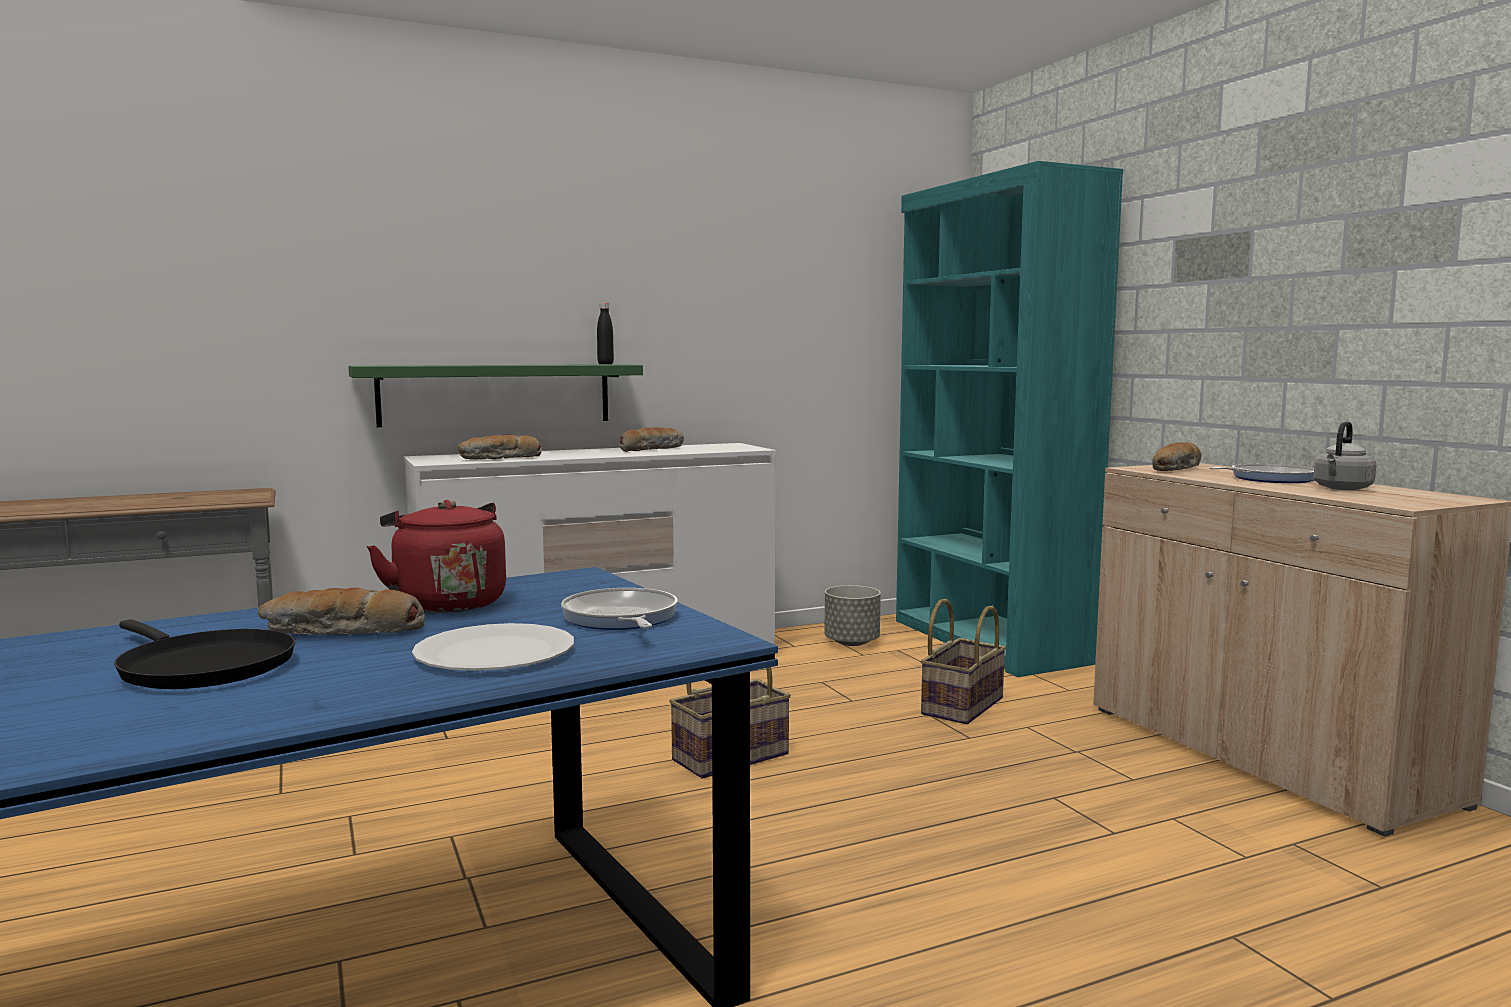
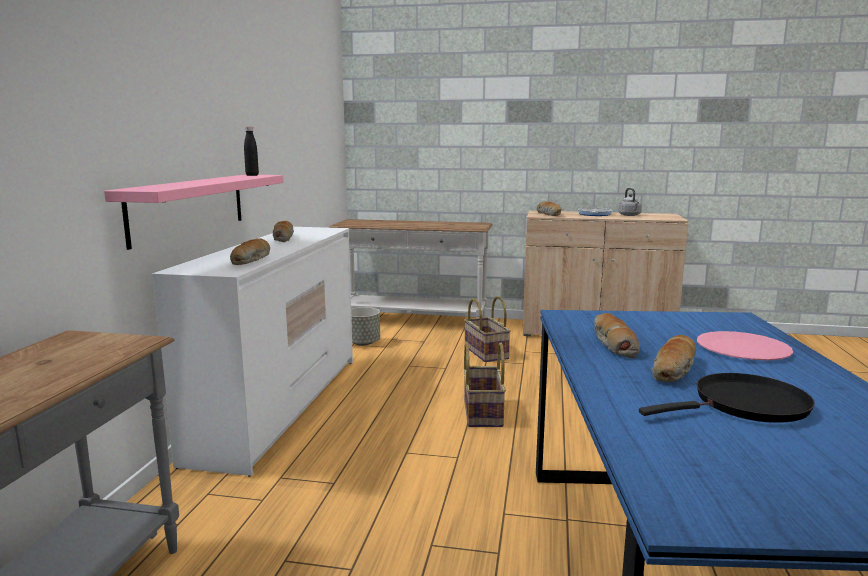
camera: 55 degrees left, 5 degrees up
green shelf [348,364,643,427] -> pink shelf [104,175,284,250]
red kettle [367,500,506,613] -> bread [594,313,640,358]
white plate [412,623,574,671] -> pink plate [697,331,793,360]
frying pan [561,588,678,630] -> none
turquoise bookcase [896,161,1123,677] -> white console table [329,219,493,318]

